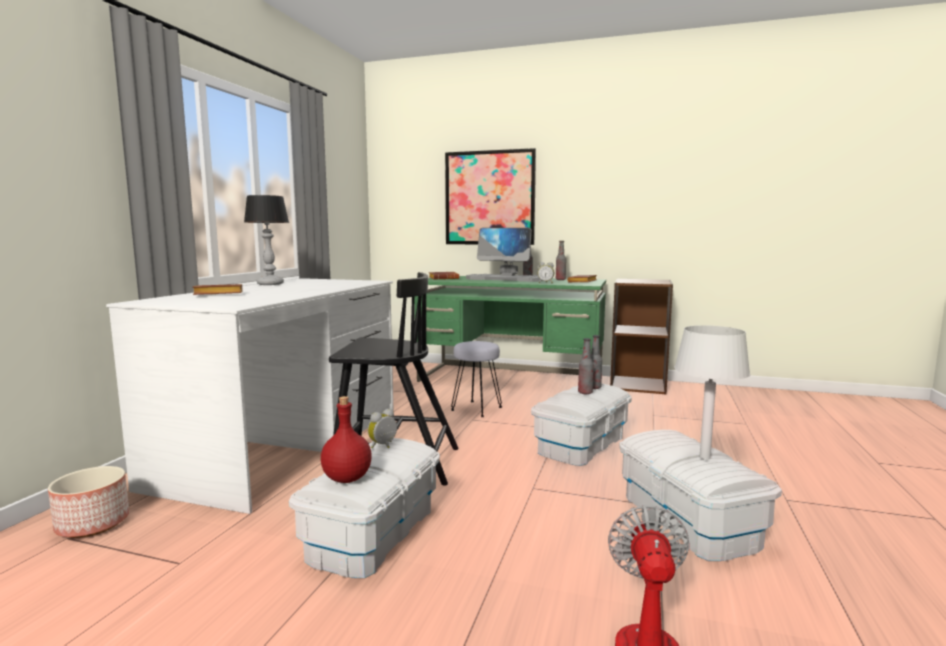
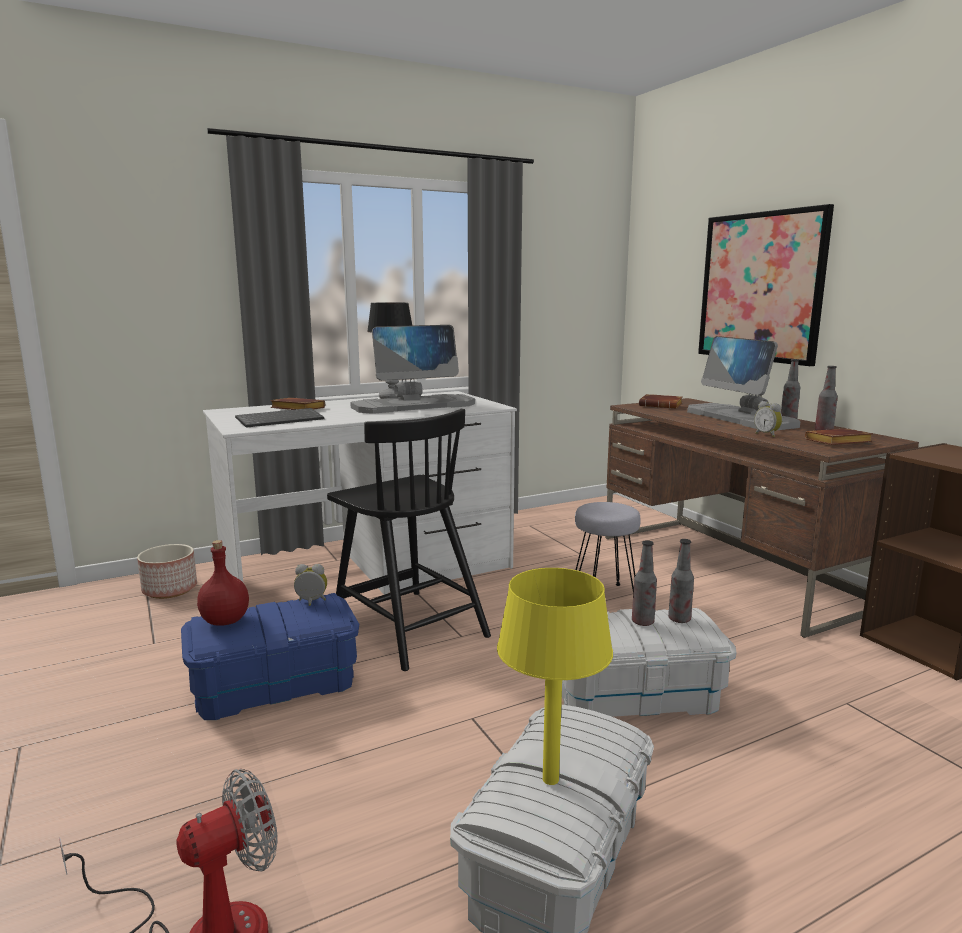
camera: 45 degrees right, 5 degrees up
white storage box [289,438,440,578] -> blue storage box [181,593,359,720]
green desk [415,276,606,382] -> brown desk [605,398,919,638]
grey table lamp [674,325,750,460] -> yellow table lamp [497,568,613,785]
none -> keyboard [235,408,324,428]
none -> monitor [350,325,475,414]

